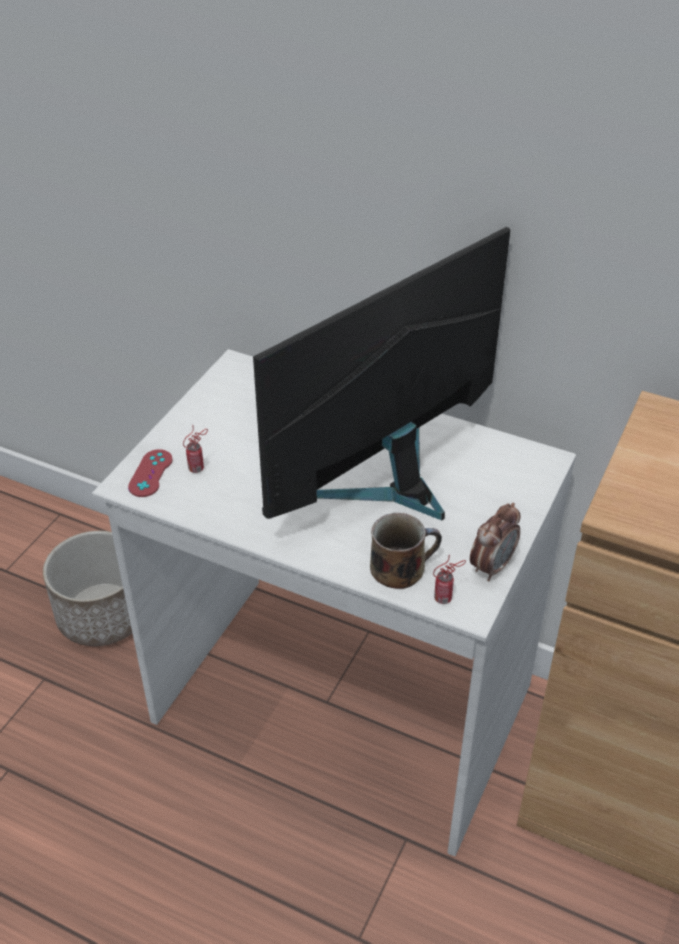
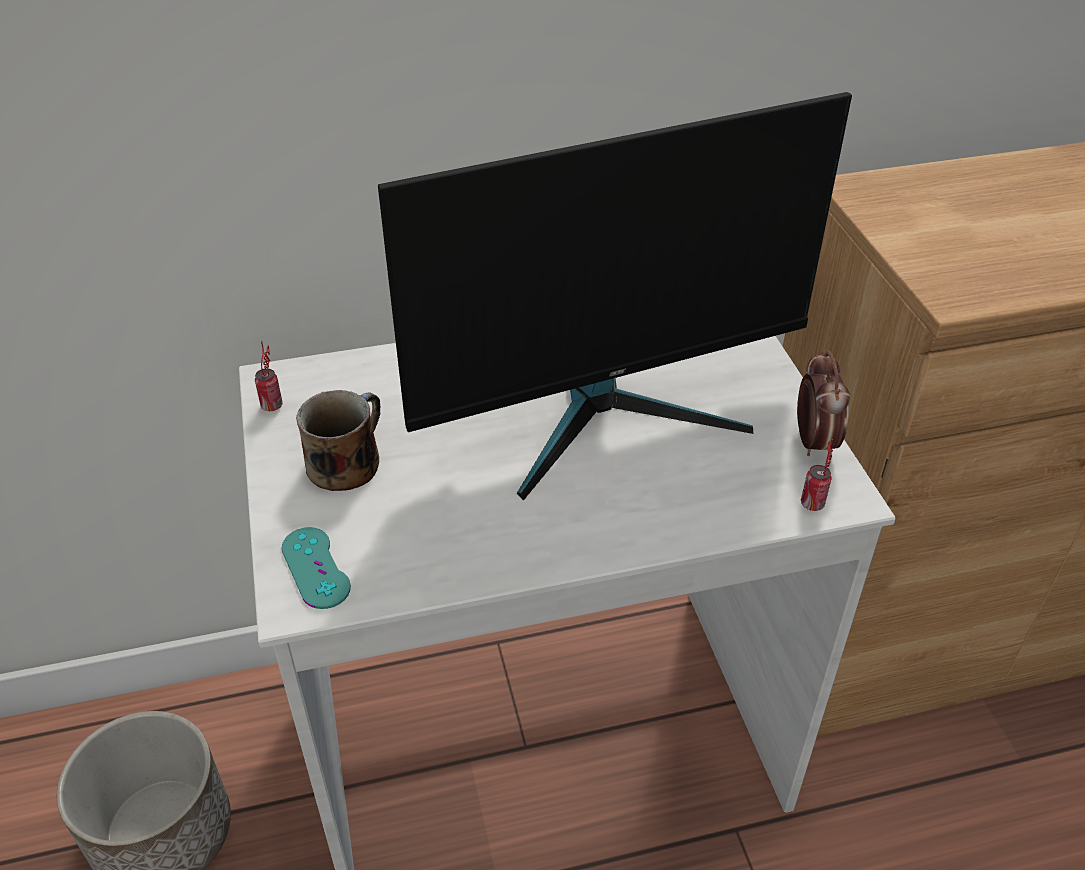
camera: 40 degrees left, 0 degrees up
red game controller [128,449,173,497] -> turquoise game controller [281,527,351,609]
can [183,428,208,473] -> can moved to [255,341,283,411]
monitor [253,227,511,520] -> monitor turned 120 degrees counterclockwise [378,92,852,501]
mug [370,513,442,589] -> mug moved to [296,390,381,491]

